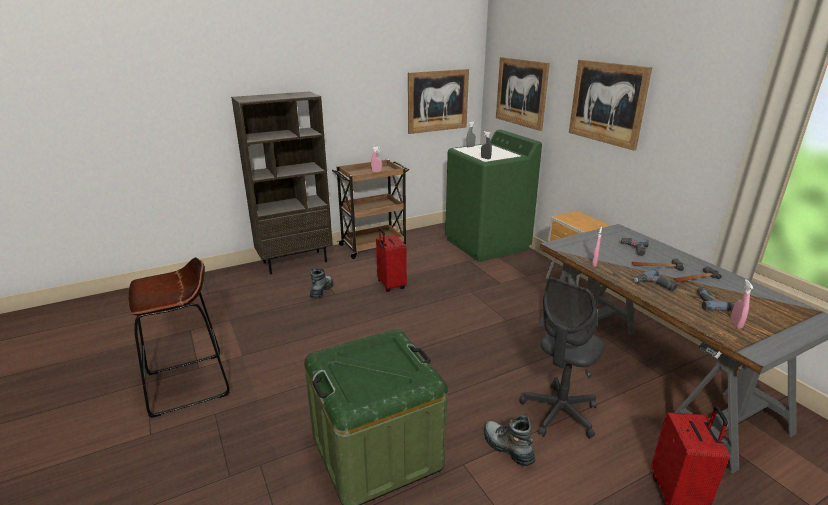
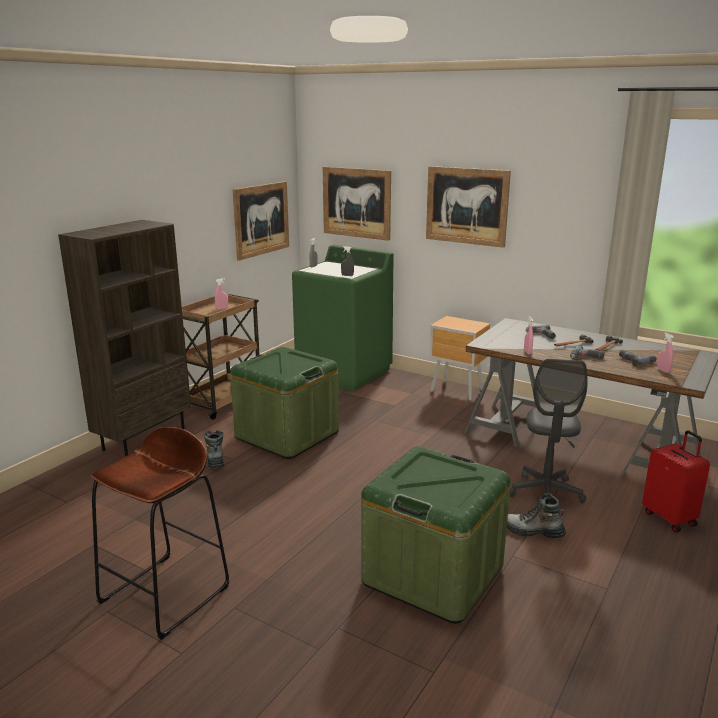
camera: 30 degrees left, 5 degrees down
red suitcase [376,228,407,292] -> green storage box [230,347,339,459]

